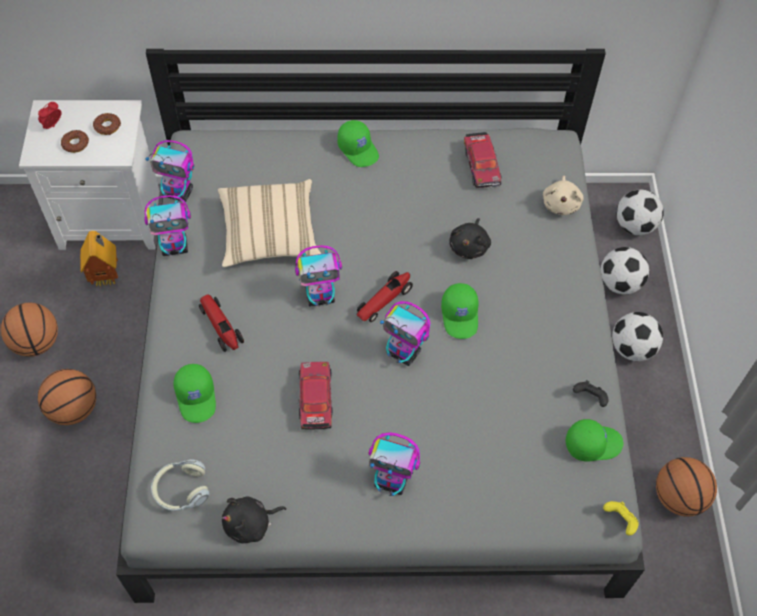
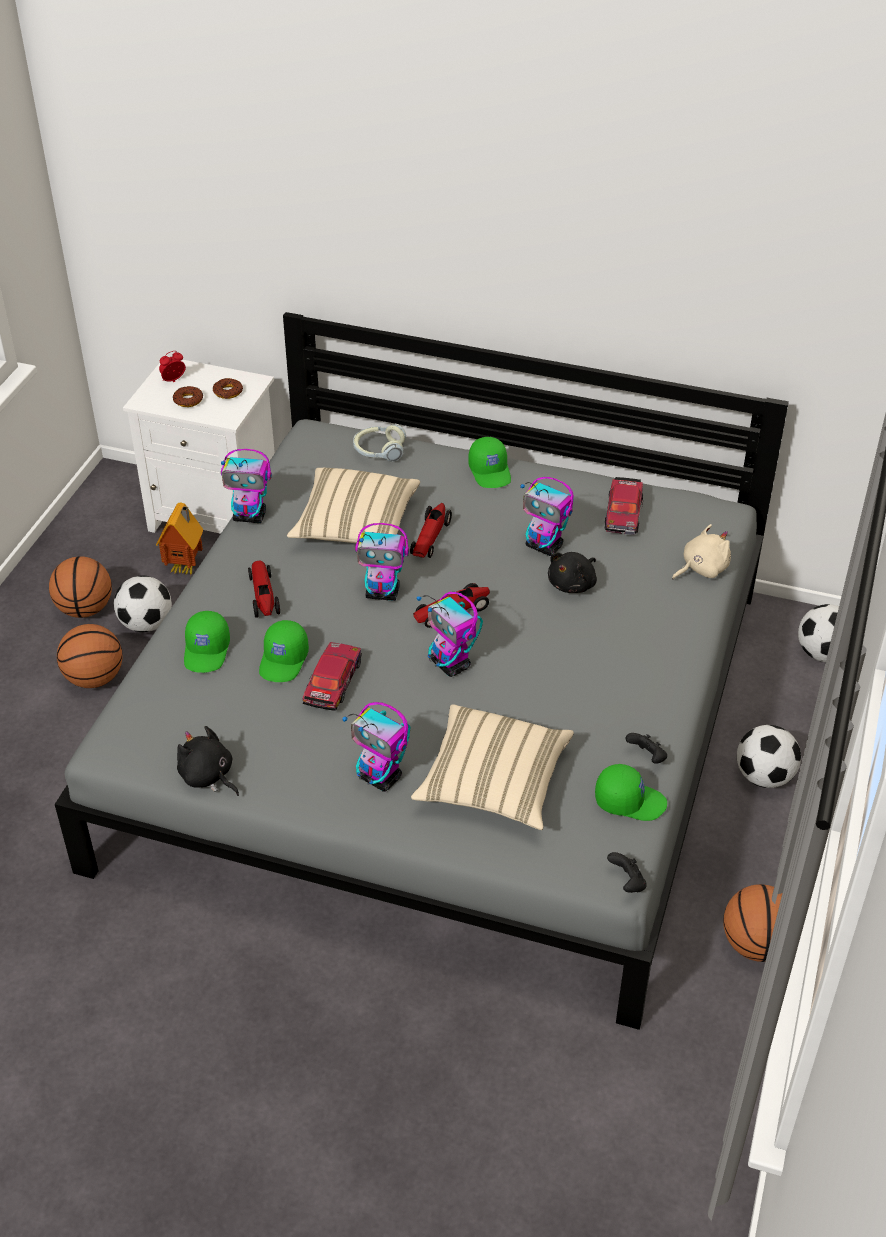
camera: 20 degrees right, 15 degrees down
toy robot [145,140,194,202] -> toy robot moved to [520,477,574,556]
headphones [151,459,210,511] -> headphones moved to [353,424,406,461]
black plush toy [222,497,287,543] -> black plush toy turned 45 degrees clockwise [177,726,239,796]
green cap [441,283,479,339] -> green cap moved to [259,620,309,682]
beige plush toy [543,176,584,215] -> beige plush toy turned 150 degrees counterclockwise [672,524,731,580]
football [601,247,649,294] -> football moved to [114,575,172,632]
yellow game controller [603,501,639,536] -> black game controller [607,852,647,893]
none -> toy car [410,503,452,558]
none -> beige pillow [411,704,574,830]

